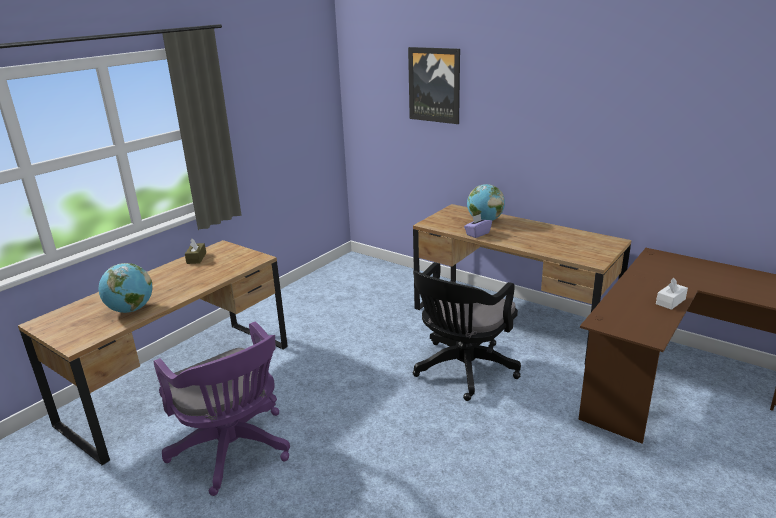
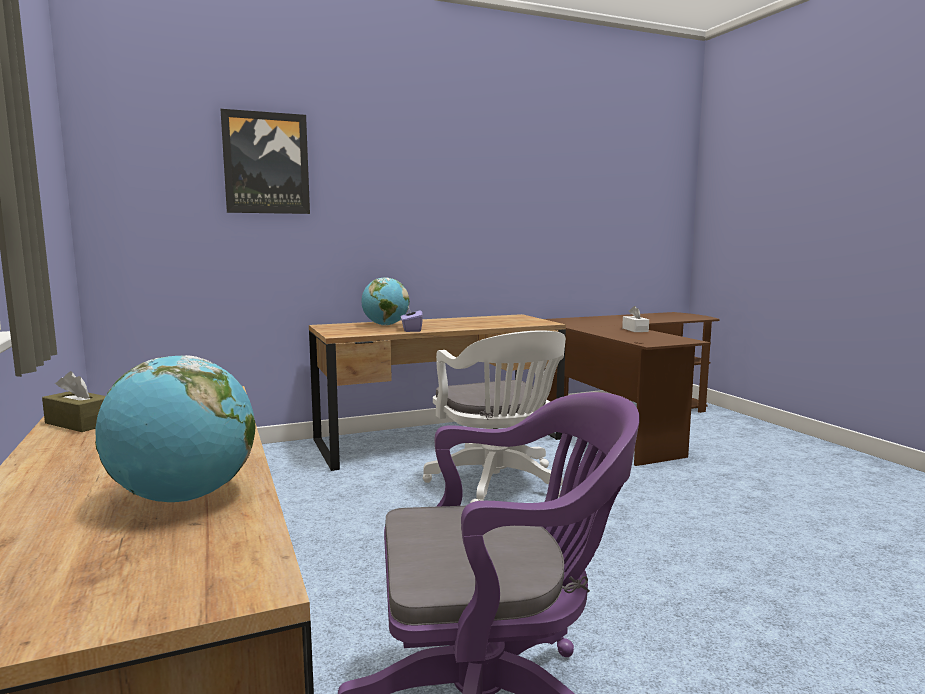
camera: 60 degrees left, 15 degrees down
black office chair [413,262,521,401] -> white office chair [423,330,566,503]

